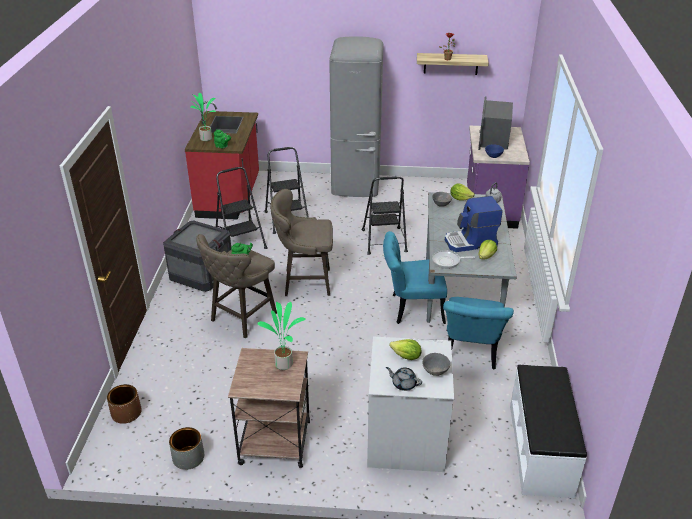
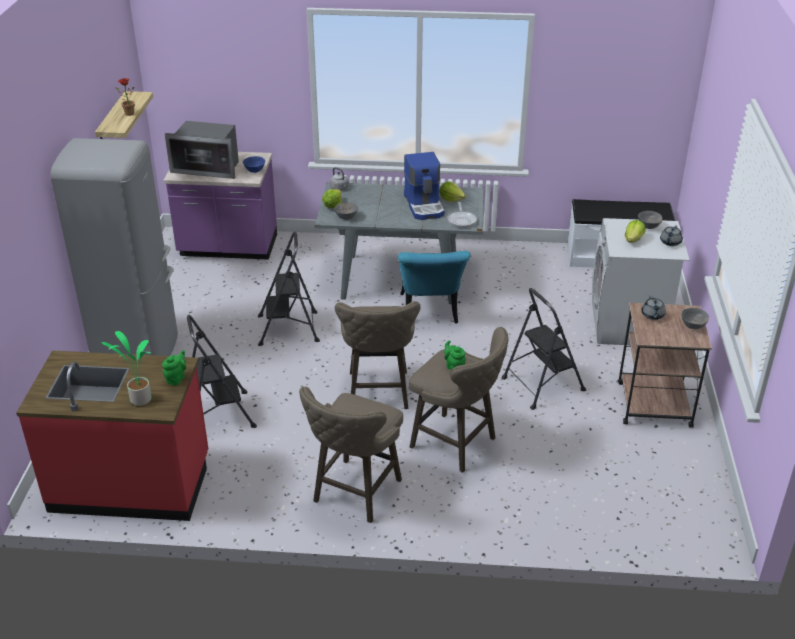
camera: 90 degrees left, 0 degrees up
brown planter [107,384,142,424] -> none
crate [163,220,231,292] -> beige stool [299,386,403,523]
grey planter [169,427,204,470] -> none
black step ladder [215,167,268,249] -> black step ladder moved to [501,288,586,410]
potted plant [257,302,306,370] -> grey teapot [641,295,666,320]
turquoise chair [443,297,514,370] -> none
none -> grey bowl [681,308,709,329]

